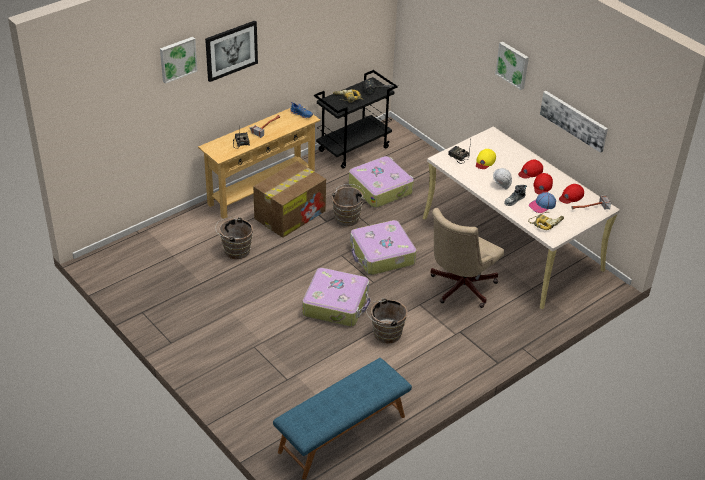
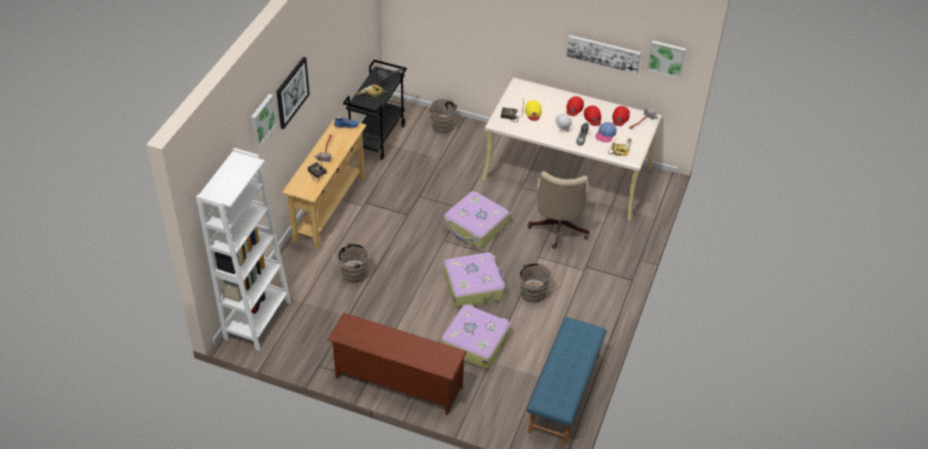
camera: 30 degrees left, 5 degrees up
cardboard box [253,161,326,238] -> none
brown bucket [332,184,365,226] -> brown bucket moved to [429,96,458,134]
suitcase [349,156,414,208] -> suitcase moved to [441,304,511,369]
picture [495,42,529,90] -> picture moved to [647,40,686,78]
none -> white bookcase [196,148,291,351]
none -> brown shoe rack [327,312,467,415]

